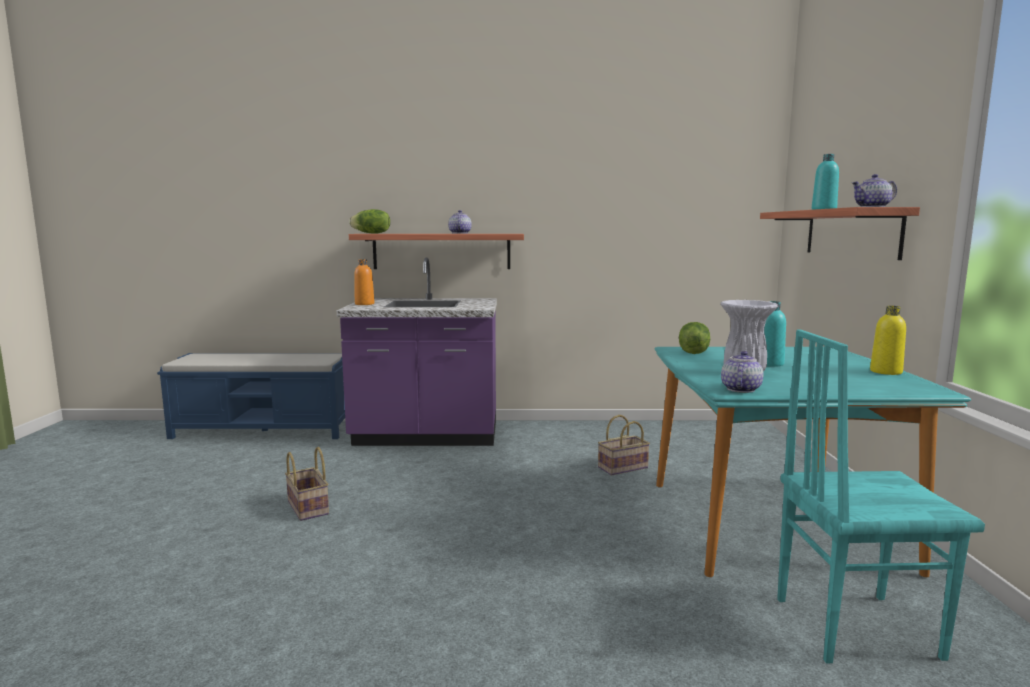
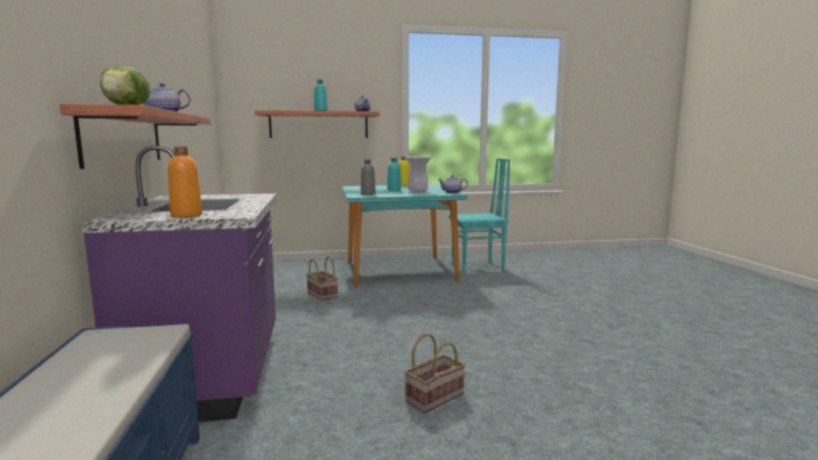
camera: 100 degrees left, 0 degrees up
lettuce [679,322,710,354] -> grey bottle [361,159,376,195]
turquoise chair [777,329,985,663] -> turquoise chair turned 90 degrees counterclockwise [449,158,510,274]

